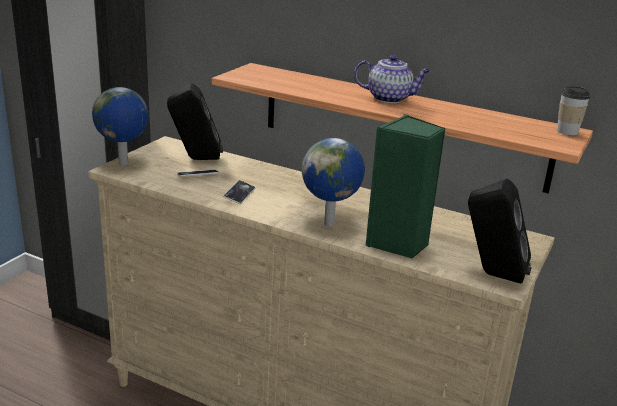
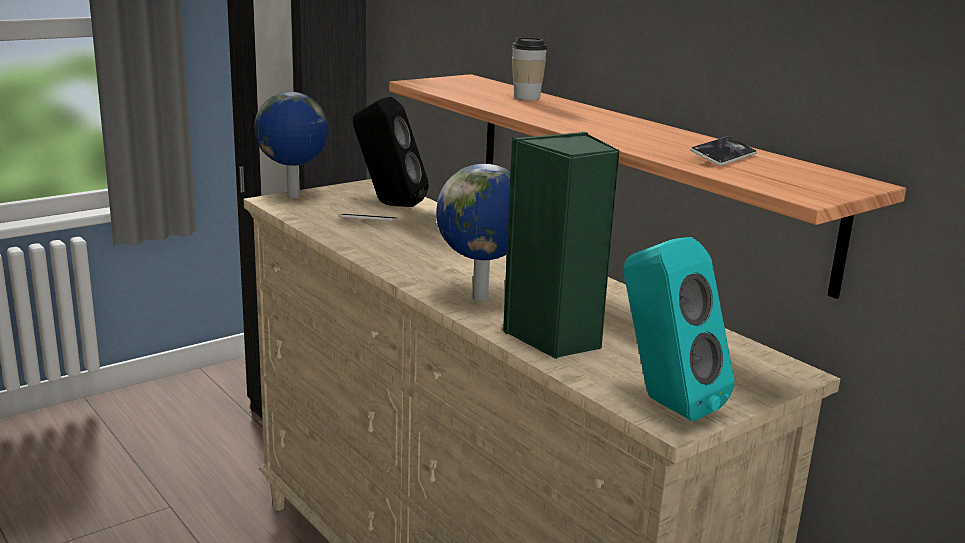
camera: 25 degrees right, 5 degrees down
phone [223,180,255,204] -> phone moved to [690,136,757,166]
teapot [354,55,430,103] -> none
black speaker [468,179,532,284] -> turquoise speaker [624,237,735,422]
cup [557,86,590,135] -> cup moved to [512,37,548,100]

